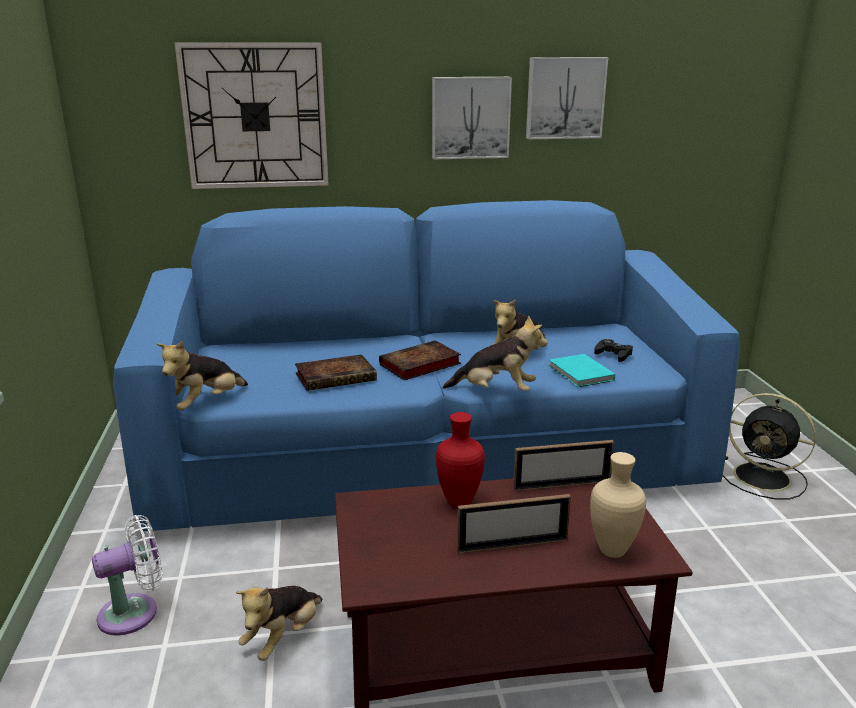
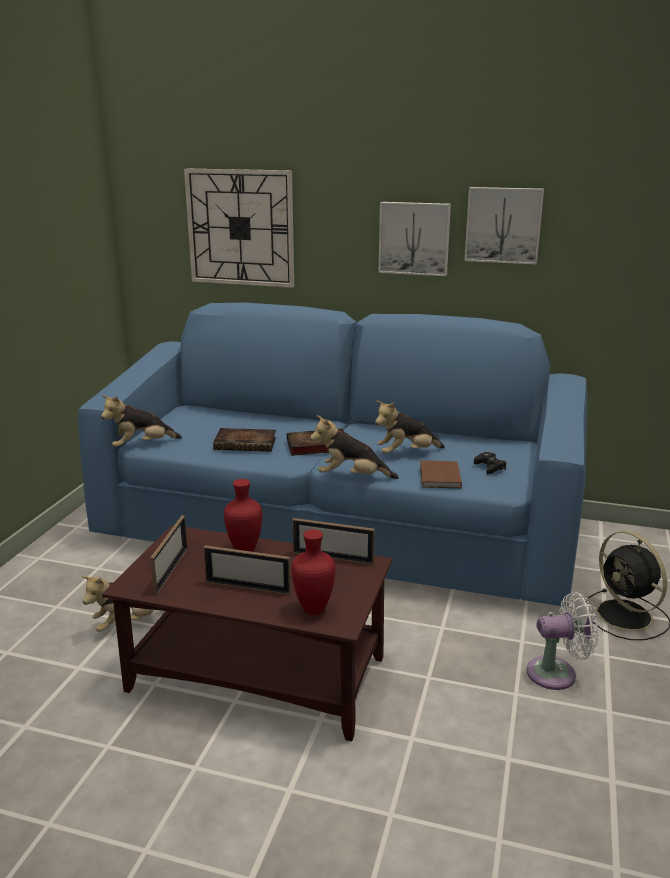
camera: 25 degrees right, 0 degrees up
white fan [92,515,163,636] -> white fan moved to [527,592,599,690]
plush toy [442,315,548,391] -> plush toy turned 150 degrees clockwise [310,415,399,479]
turquoise book [549,354,615,387] -> brown book [420,460,462,488]
beige vase [590,452,646,558] -> red vase [292,529,335,615]
none -> picture frame [150,515,188,594]

